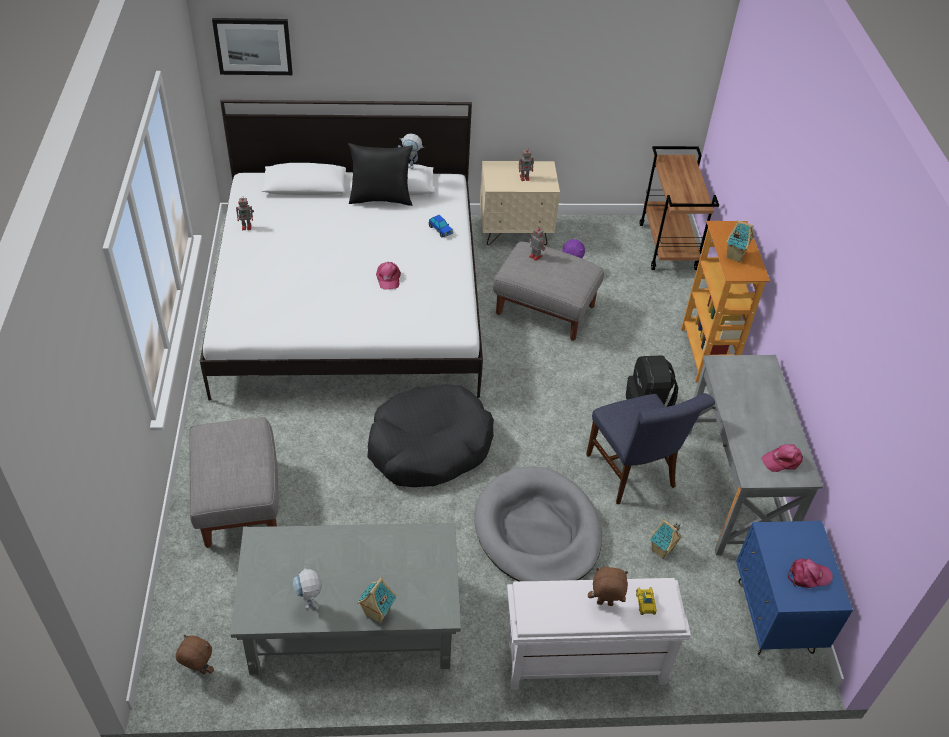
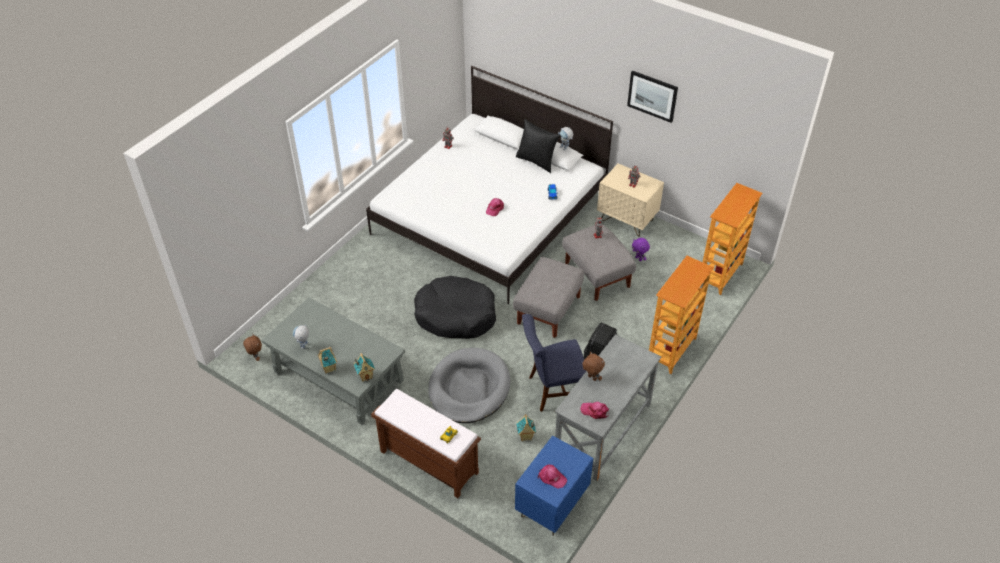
camera: 40 degrees right, 0 degrees up
grey ottoman [189,417,278,548] -> grey ottoman moved to [513,257,584,338]
picture [212,18,293,75] -> picture moved to [627,70,678,123]
white bench [507,578,691,690] -> brown bench [371,389,481,498]
blue chair [586,393,715,504] -> blue chair turned 60 degrees clockwise [522,314,586,412]
brown plush toy [588,567,628,606] -> brown plush toy moved to [582,352,605,381]
brown cart [640,146,719,270] -> bookcase [703,183,763,295]
toy house [726,220,754,262] -> toy house moved to [354,353,375,382]

